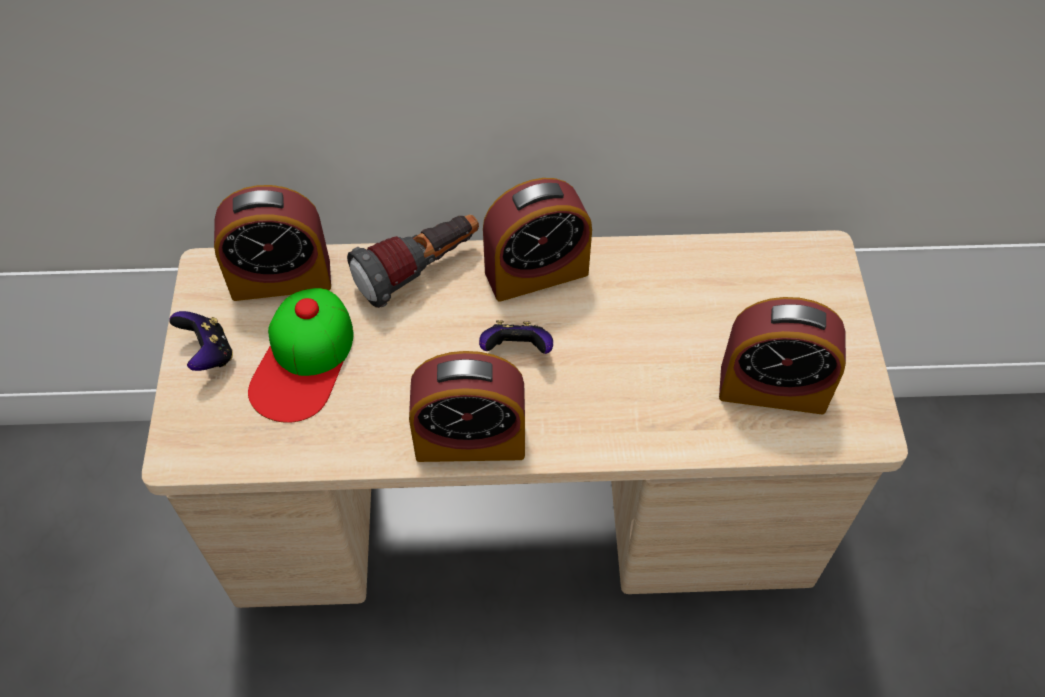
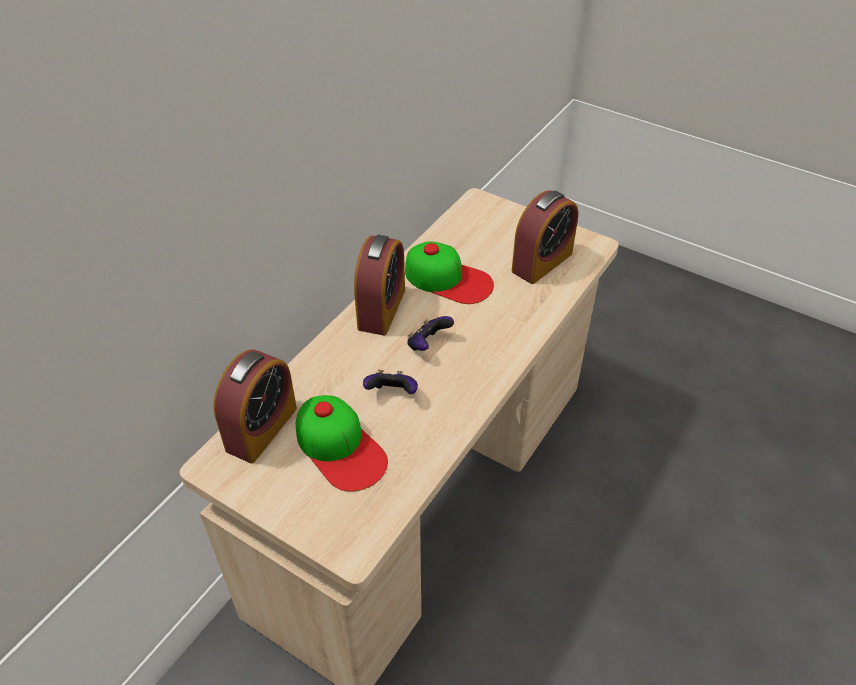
camera: 55 degrees left, 10 degrees down
game controller [169,311,233,371] -> game controller moved to [363,370,418,394]
flashlight [347,215,479,308] -> none
alarm clock [409,351,525,462] -> none
none -> cap [405,241,494,304]

